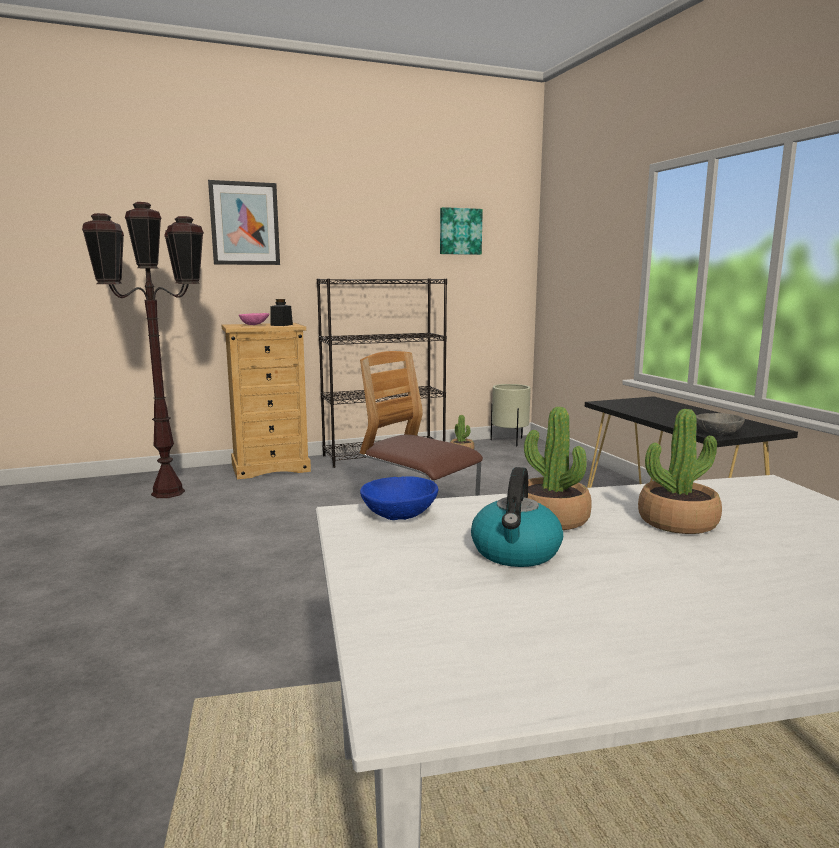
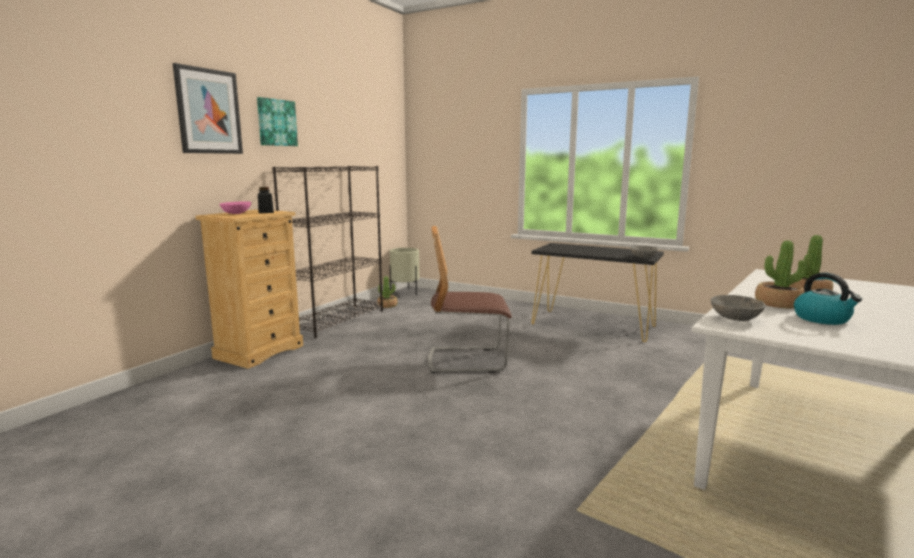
camera: 40 degrees left, 0 degrees up
brown floor lamp [82,202,204,498] -> none
blue bowl [360,476,439,520] -> grey bowl [711,295,766,321]
picture [440,207,483,255] -> picture moved to [257,97,298,146]

